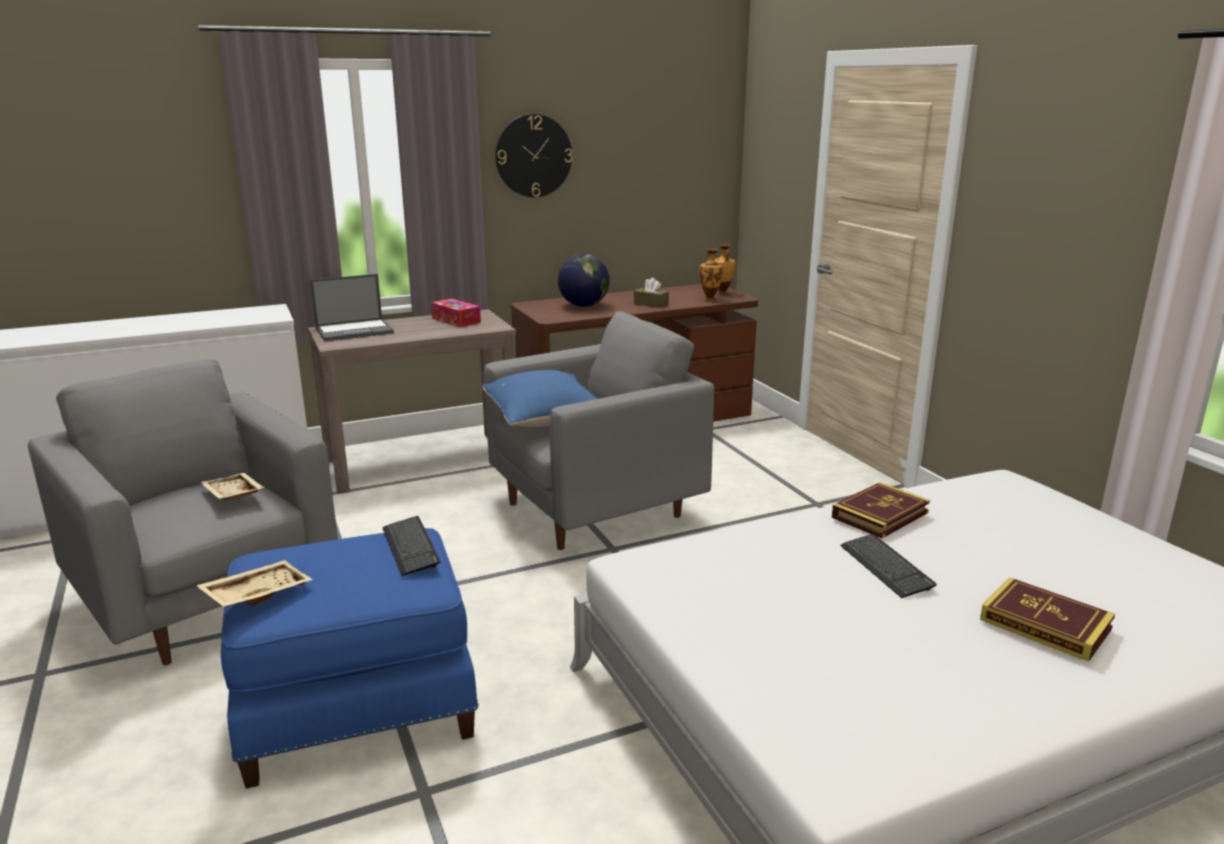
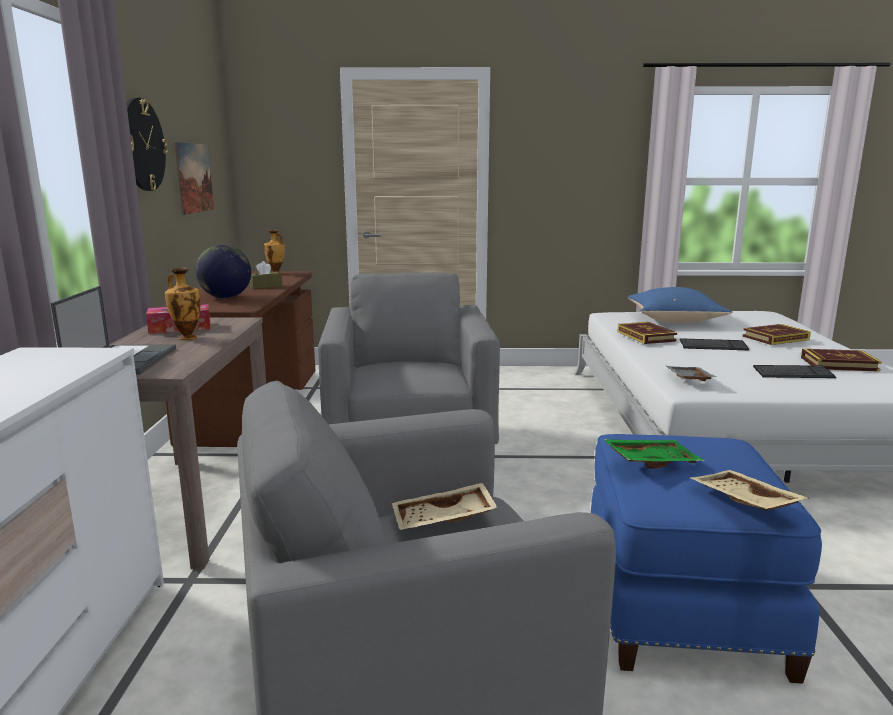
camera: 65 degrees left, 5 degrees down
keyboard [382,516,440,576] -> keyboard moved to [753,365,836,378]
blue pillow [482,370,598,427] -> blue pillow moved to [628,287,732,323]
vase [700,249,723,301] -> vase moved to [165,267,201,340]
none -> picture [174,142,214,215]
none -> green tray [603,439,704,469]
none -> grey tray [666,366,717,381]
none -> book [801,349,882,372]

